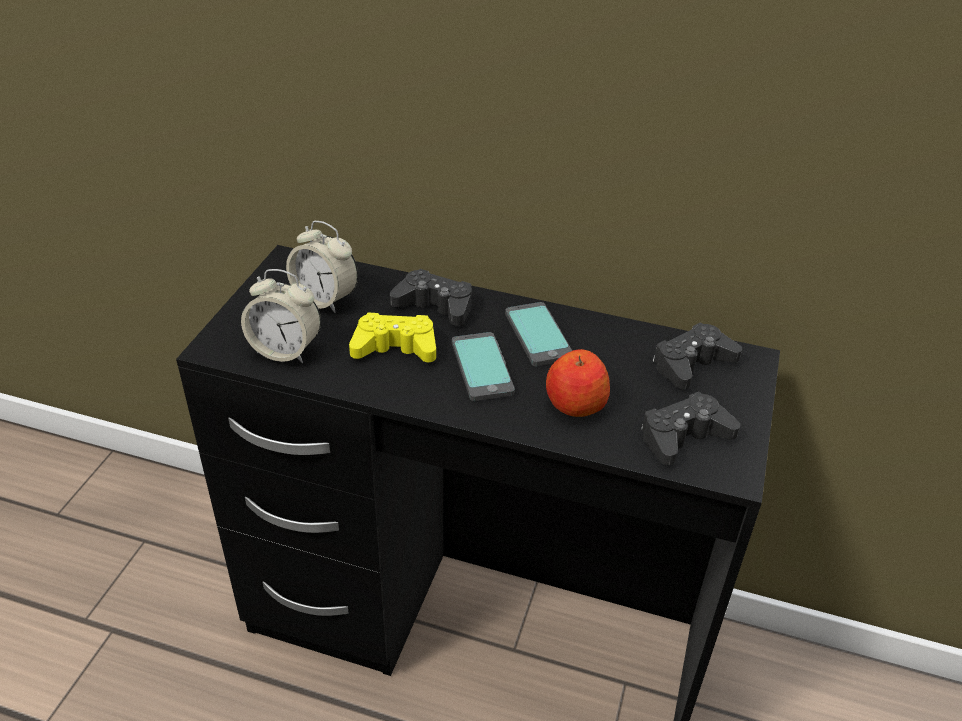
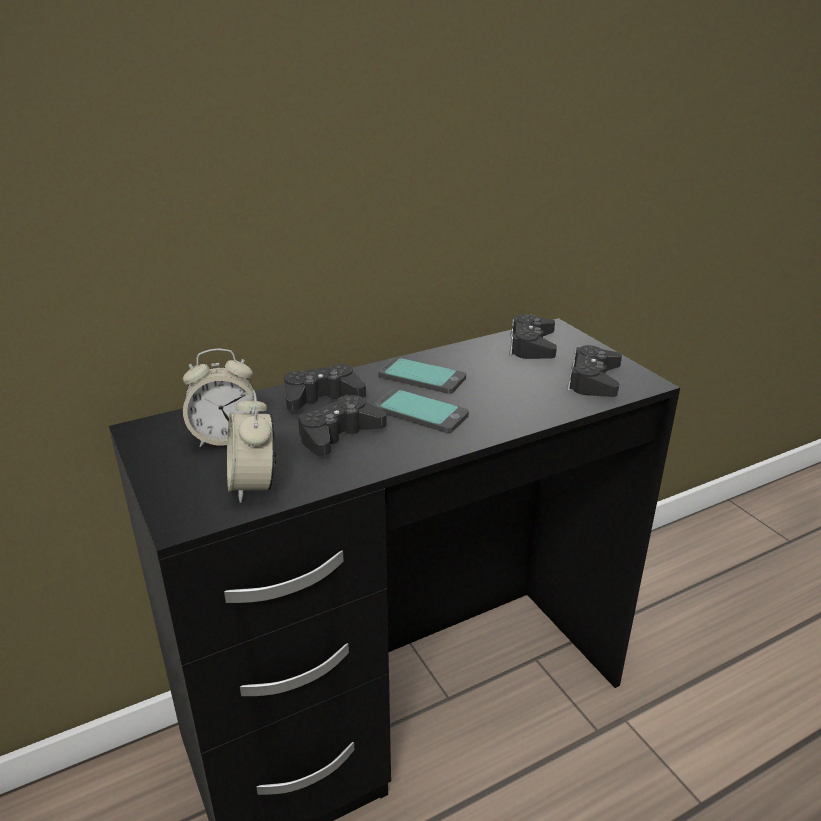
camera: 45 degrees left, 10 degrees down
alarm clock [241,269,321,363] -> alarm clock turned 105 degrees clockwise [227,390,276,503]
yellow game controller [349,313,436,362] -> black game controller [298,395,387,456]
apple [546,349,610,417] -> none

